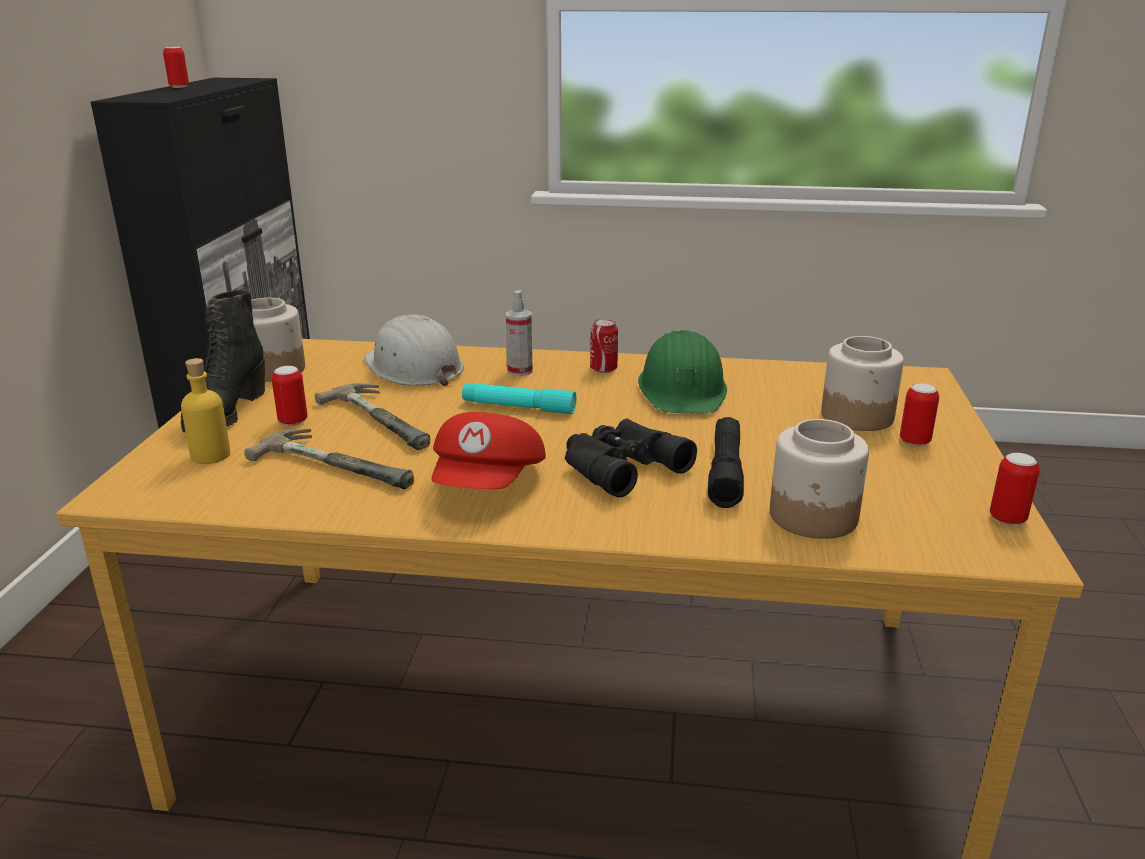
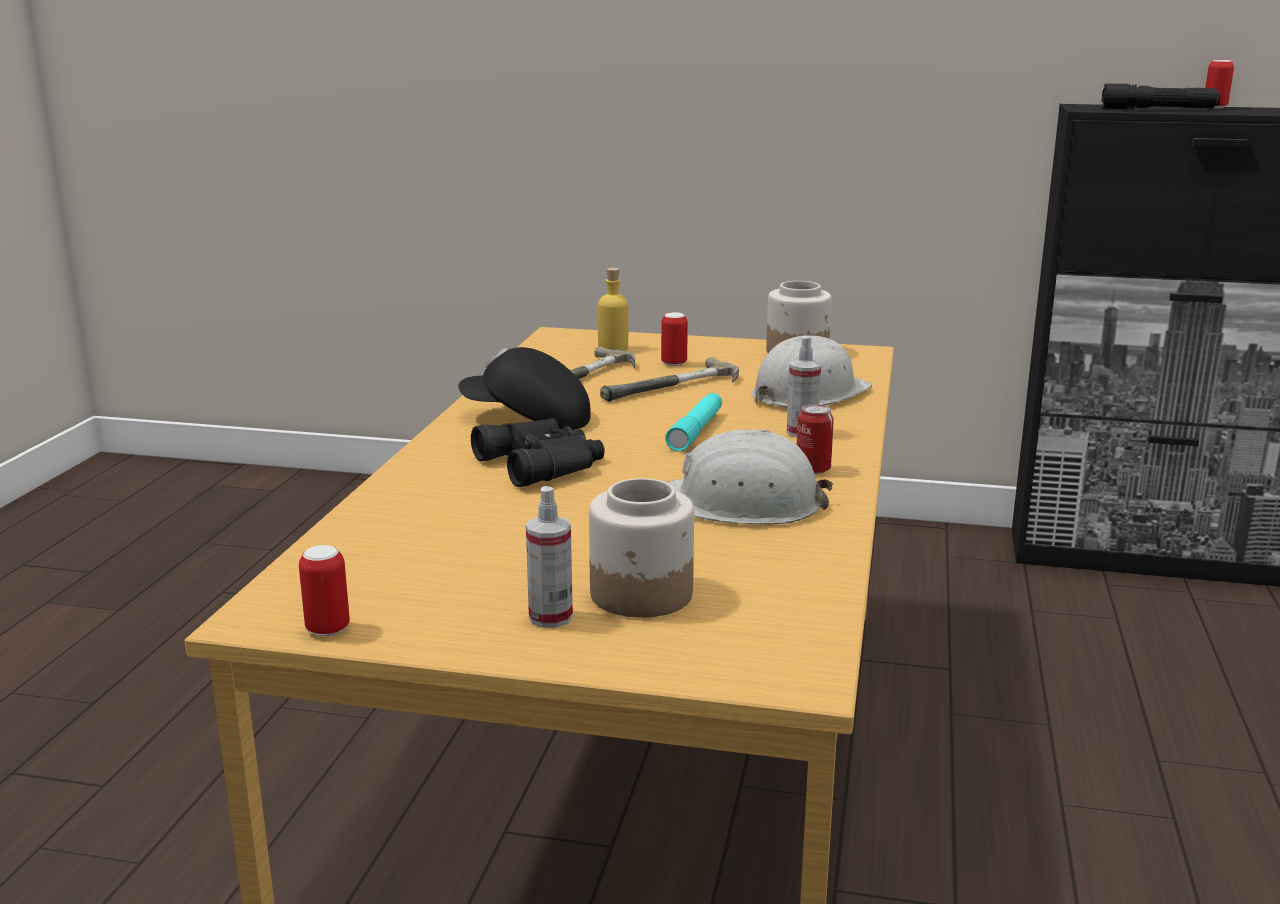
camera: 95 degrees right, 5 degrees down
black boot [181,290,265,433] -> none
red cap [432,412,546,489] -> black cap [459,347,591,429]
green hard hat [638,330,727,414] -> white hard hat [666,430,834,525]
black flashlight [708,417,744,508] -> black flashlight moved to [1101,84,1221,109]
jar [770,419,869,539] -> none
can [900,383,939,446] -> spray bottle [526,486,573,628]

